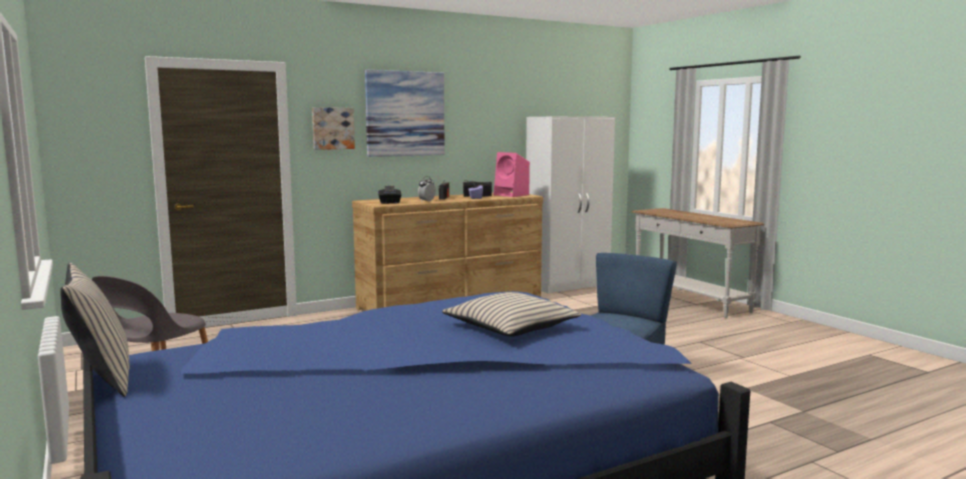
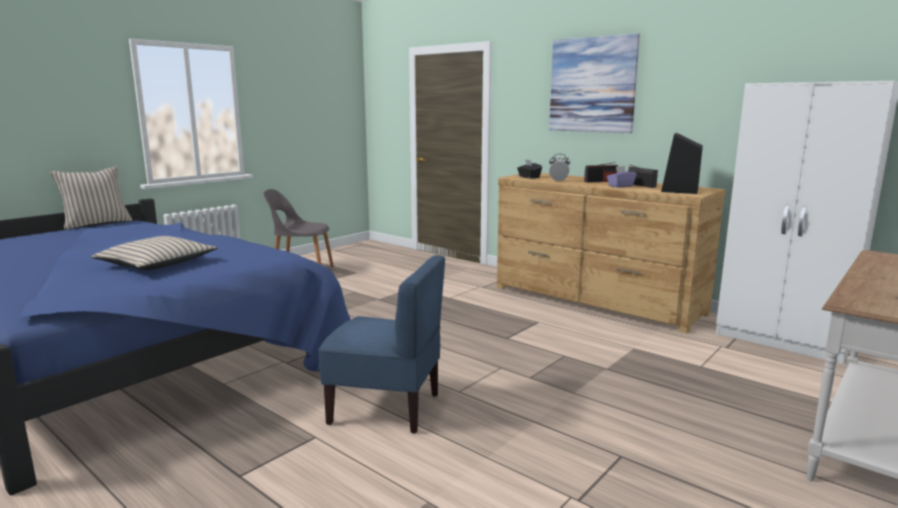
camera: 70 degrees right, 5 degrees up
picture [312,107,355,150] -> none
pink speaker [493,152,530,197] -> black speaker [661,133,703,194]

